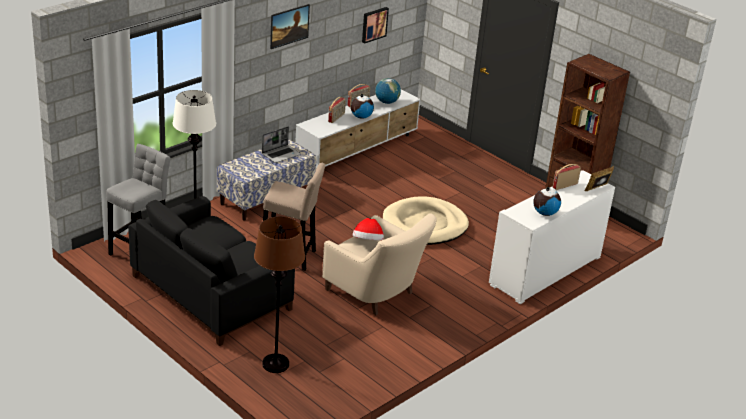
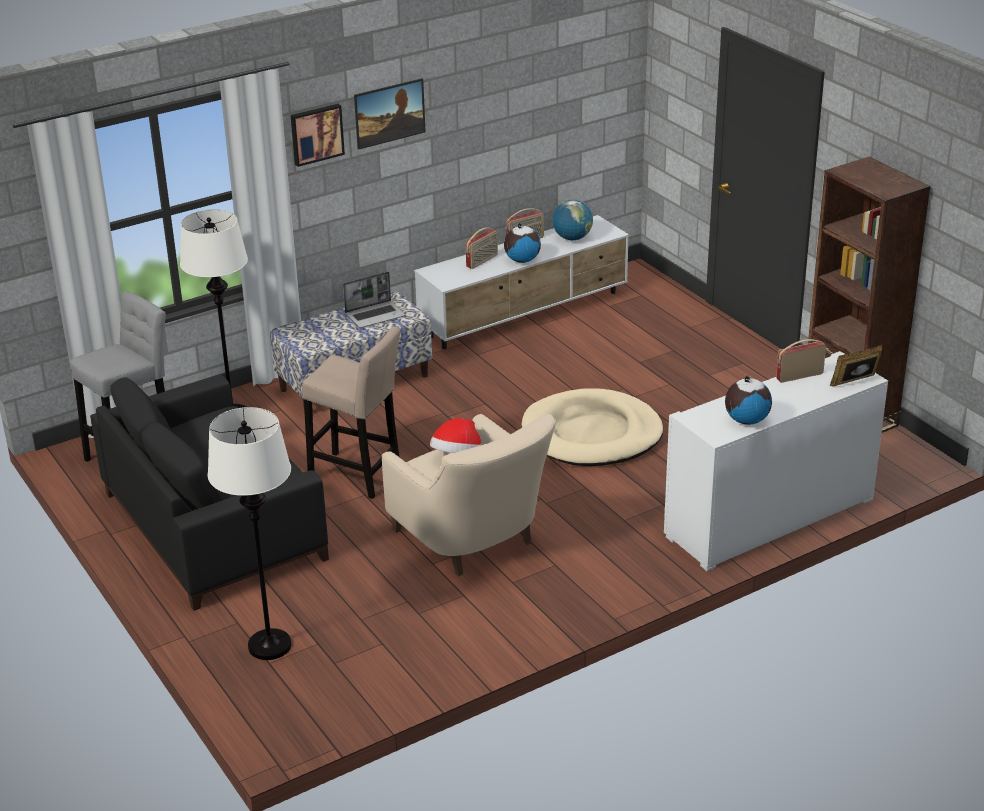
camera: 15 degrees right, 0 degrees up
brown floor lamp [254,217,305,373] -> white floor lamp [207,407,291,660]
picture [362,7,389,44] -> picture moved to [291,104,345,167]

